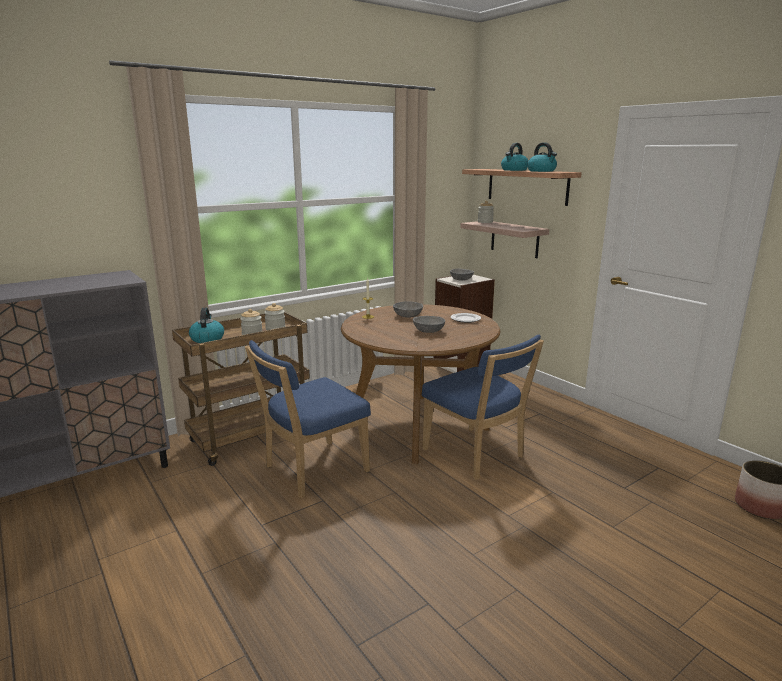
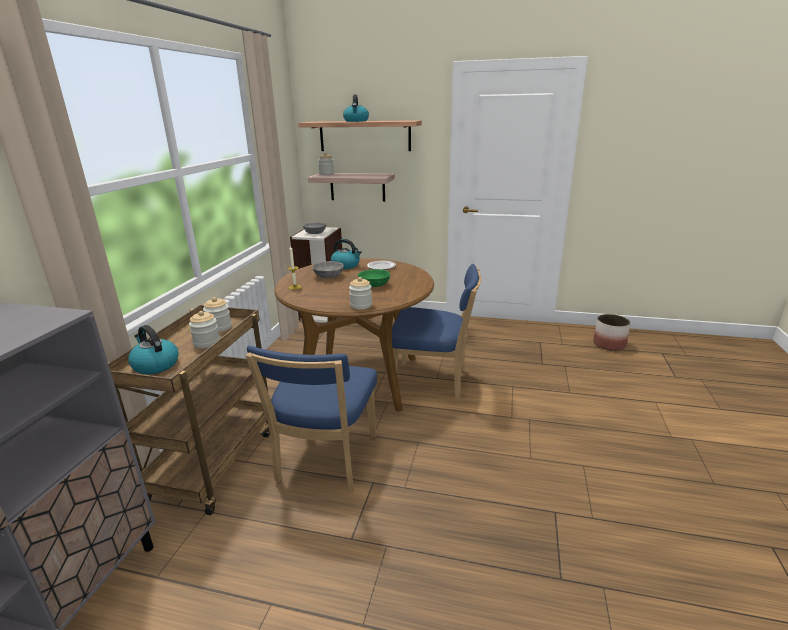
camera: 40 degrees left, 5 degrees up
grey bowl [413,316,445,333] -> green bowl [358,269,390,287]
kettle [527,142,557,172] -> kettle moved to [331,239,362,269]
none -> jar [349,277,372,310]

